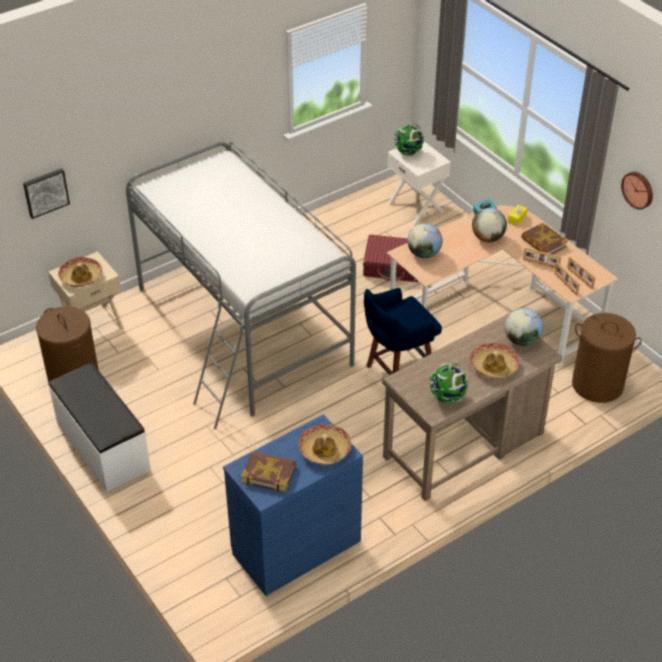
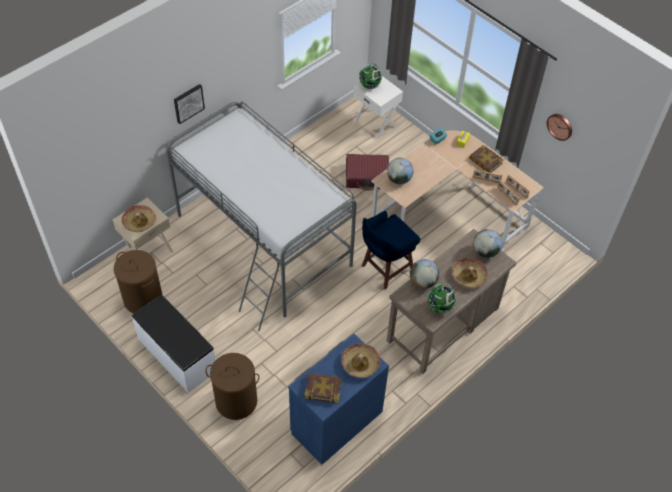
camera: 10 degrees left, 10 degrees up
picture [23,168,70,219] -> picture moved to [174,84,205,124]
globe [472,208,507,242] -> globe moved to [410,259,439,288]
brown laundry basket [572,313,642,403] -> brown laundry basket moved to [205,353,260,420]

